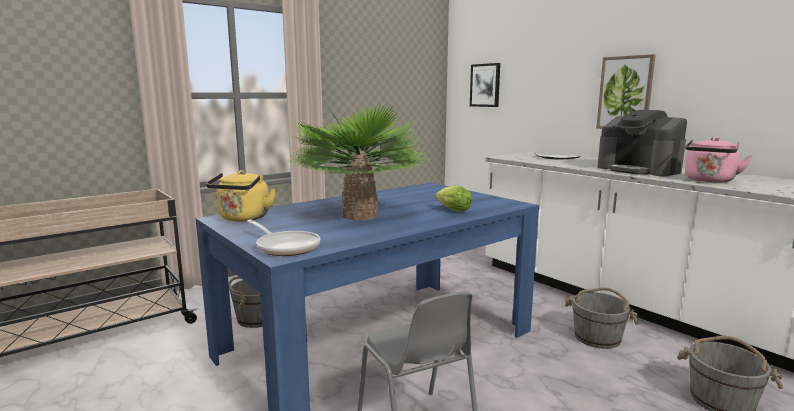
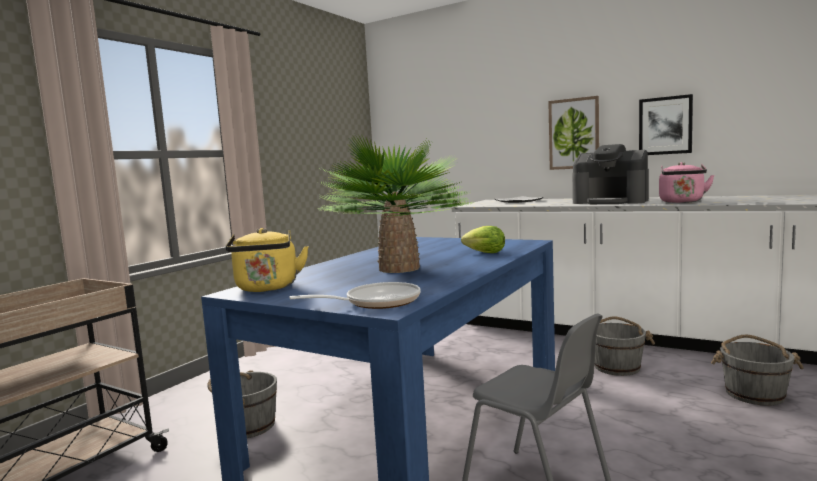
camera: 20 degrees left, 5 degrees down
frying pan [247,220,320,256] -> frying pan turned 45 degrees counterclockwise [290,282,421,309]
picture [470,63,500,107] -> picture moved to [639,94,693,155]

